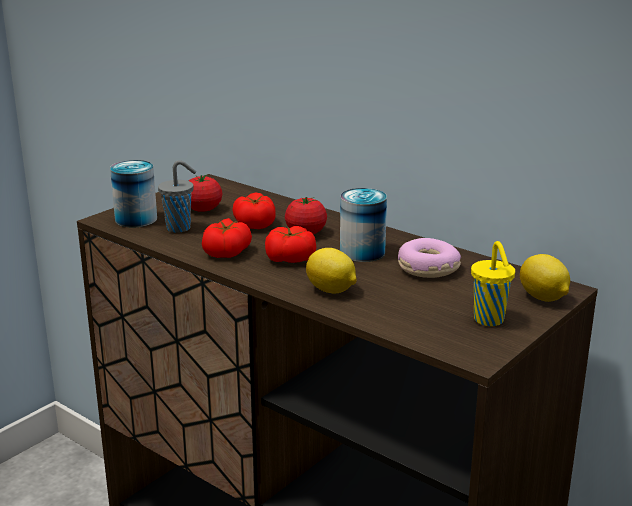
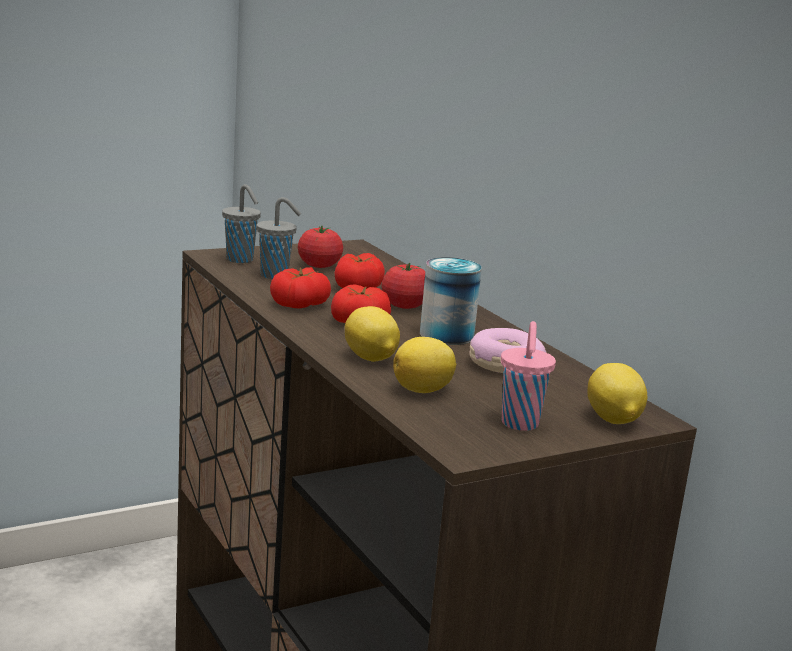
camera: 20 degrees right, 5 degrees down
can [110,160,157,227] -> grey cup [222,184,261,263]
yellow cup [471,241,515,326] -> pink cup [501,321,556,431]
none -> lemon [393,337,456,393]

